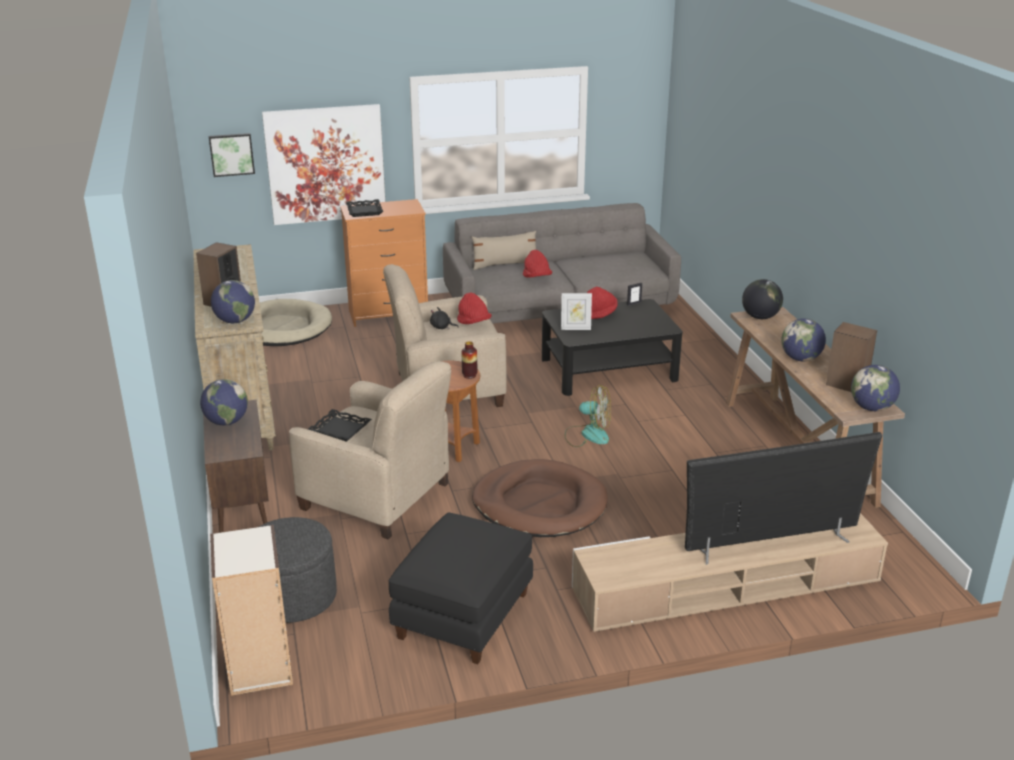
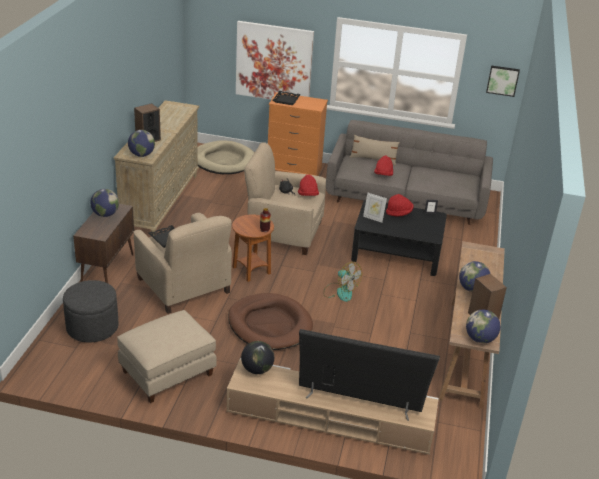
camera: 25 degrees right, 5 degrees up
picture [209,133,255,177] -> picture moved to [486,65,520,97]
bookcase [210,525,293,696] -> none
black ottoman [388,513,533,664] -> beige ottoman [117,310,217,403]
globe [742,279,783,319] -> globe moved to [241,341,274,374]

